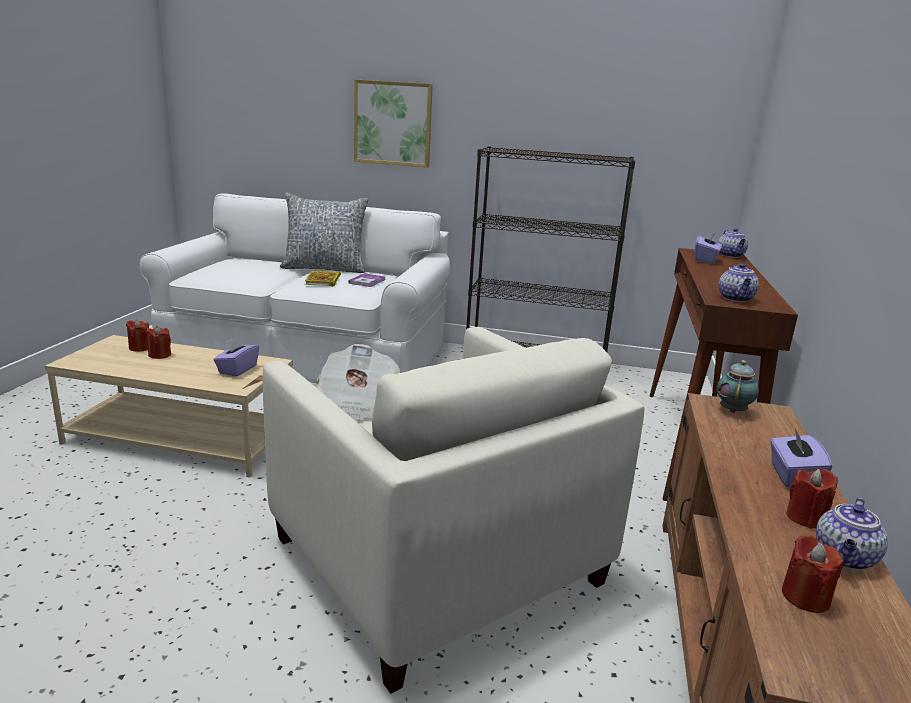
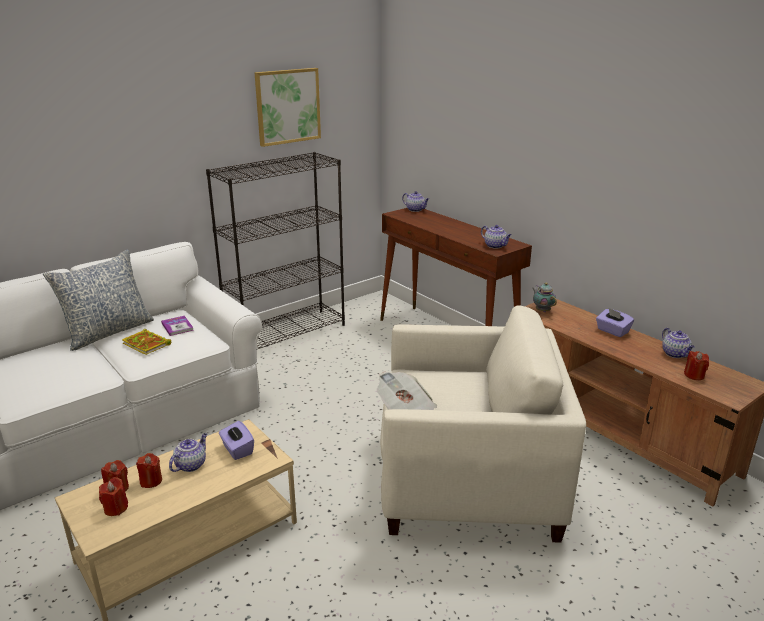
camera: 50 degrees left, 5 degrees up
picture [354,79,433,167] -> picture moved to [255,68,321,147]
purple tissue box [695,232,722,264] -> none
red candle [786,469,838,529] -> red candle moved to [99,477,128,516]
none -> teapot [169,433,207,472]

